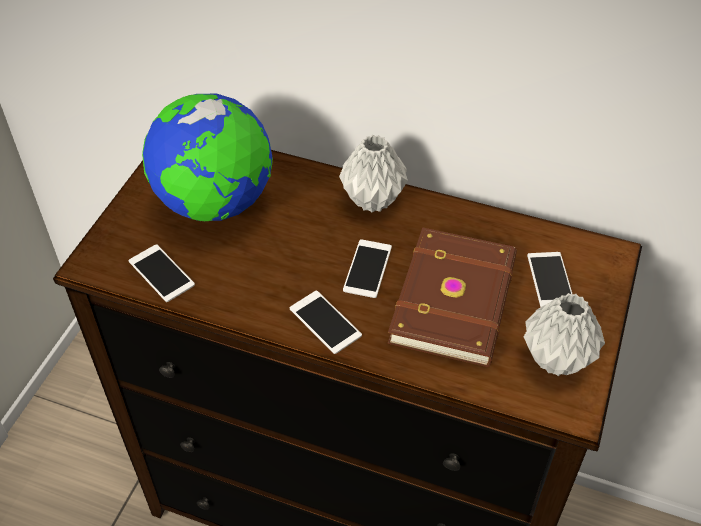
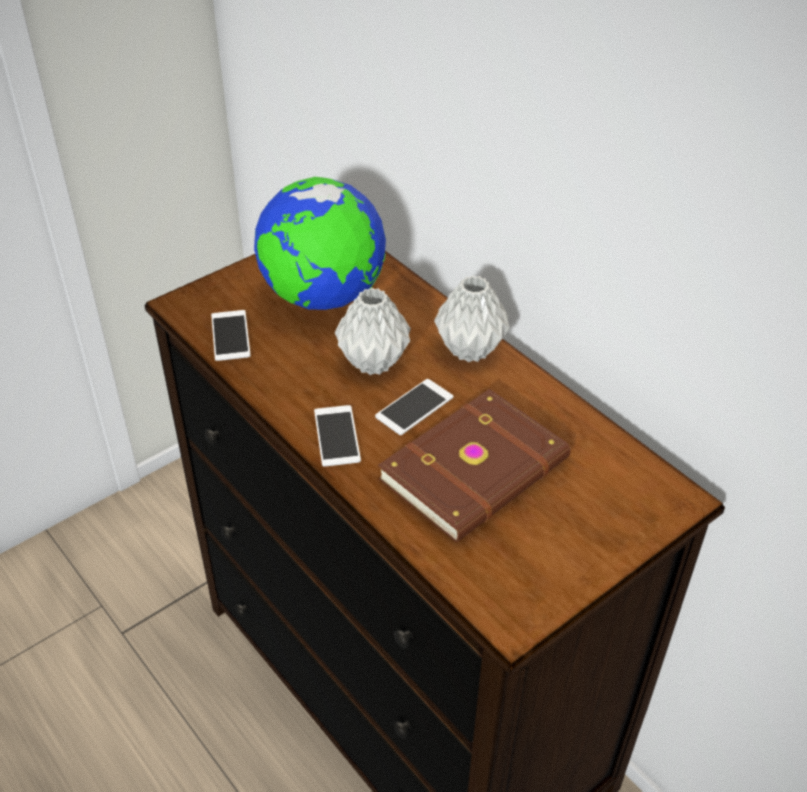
camera: 30 degrees right, 5 degrees down
grey vase [524,293,605,376] -> grey vase moved to [335,287,411,375]
phone [527,252,573,307] -> none

